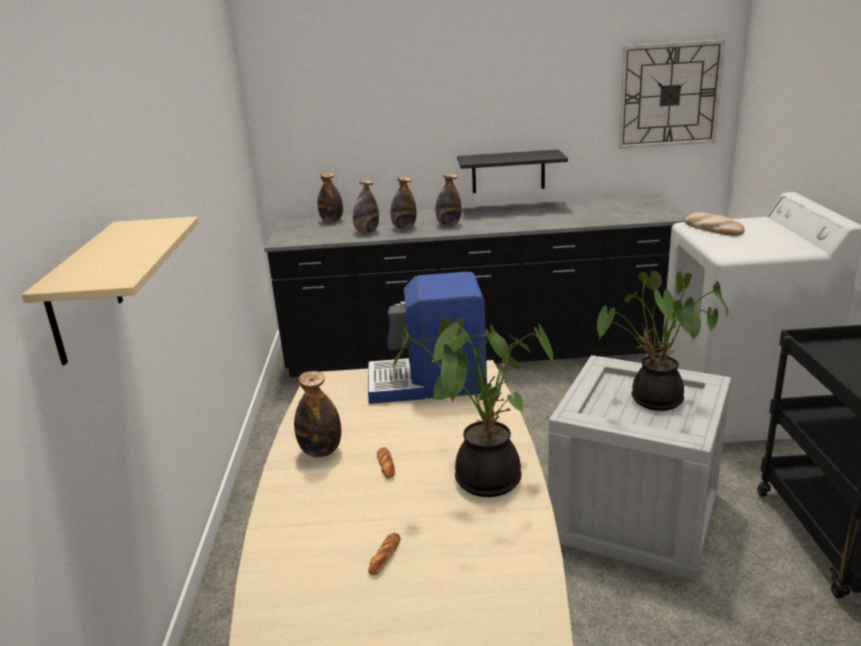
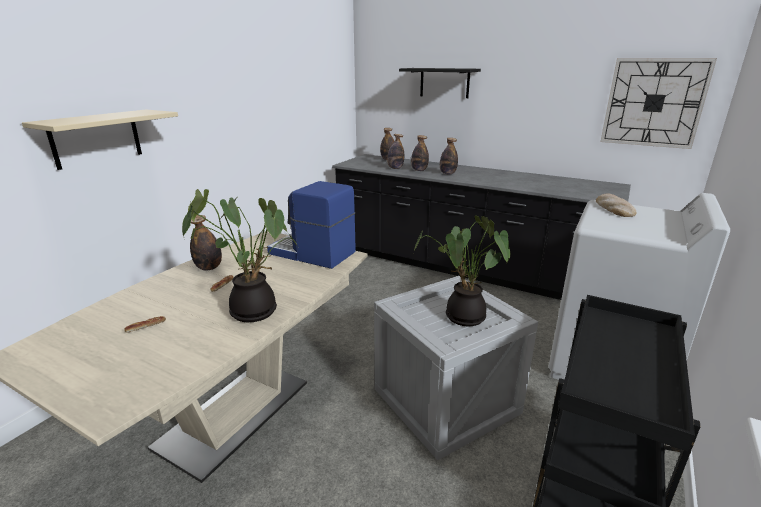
camera: 30 degrees right, 0 degrees up
black shelf [457,149,568,193] -> black shelf moved to [399,68,481,98]

